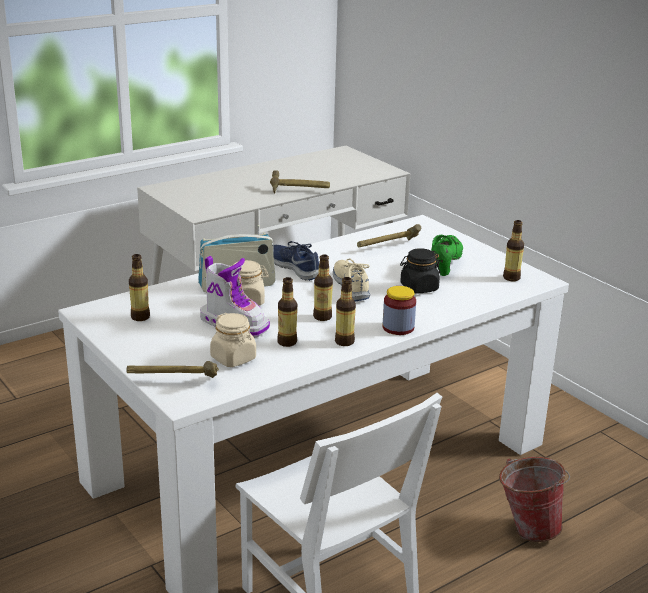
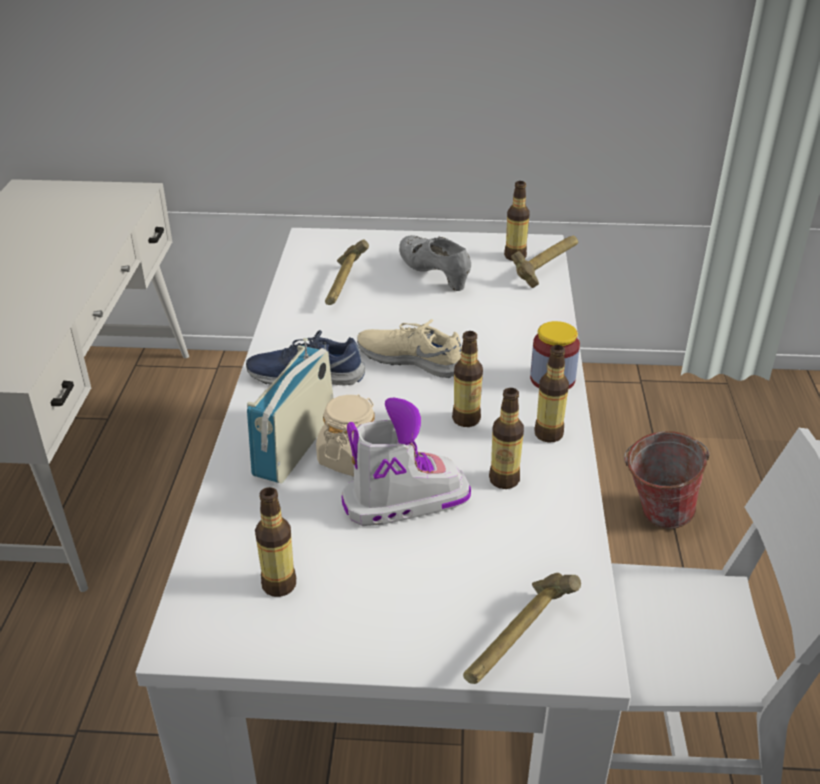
camera: 50 degrees left, 10 degrees up
beige jar [210,313,256,367] -> none
hammer [270,170,330,193] -> hammer moved to [511,236,578,288]
black jar [400,248,441,294] -> none
green shoe [431,235,463,276] -> grey shoe [399,235,471,291]

